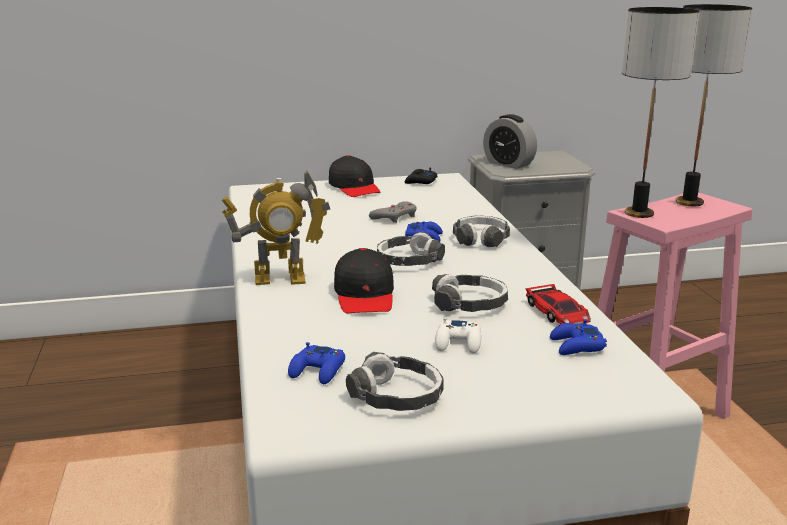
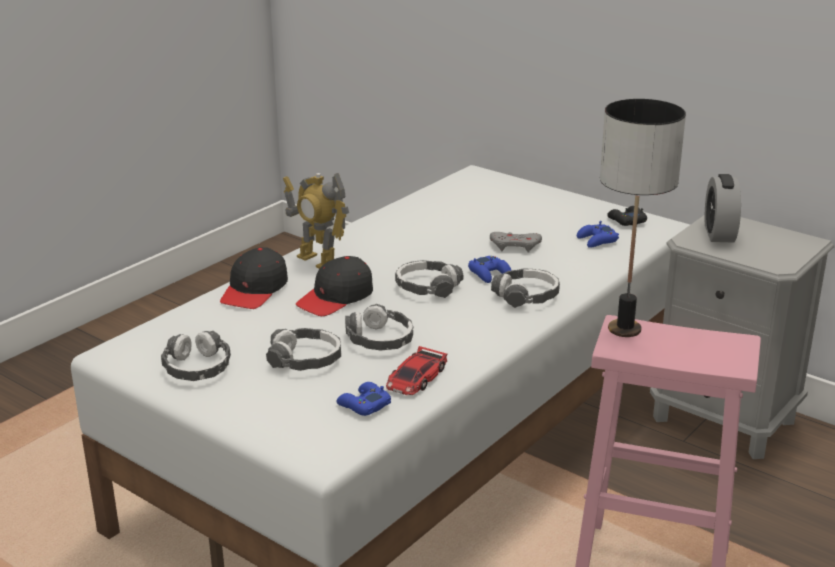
camera: 50 degrees right, 5 degrees up
blue game controller [288,342,345,384] -> blue game controller moved to [577,221,619,248]
black cap [329,155,381,197] -> black cap moved to [220,247,288,309]
white game controller [435,317,482,354] -> headphones [266,328,341,371]
table lamp [675,4,752,206] -> none

